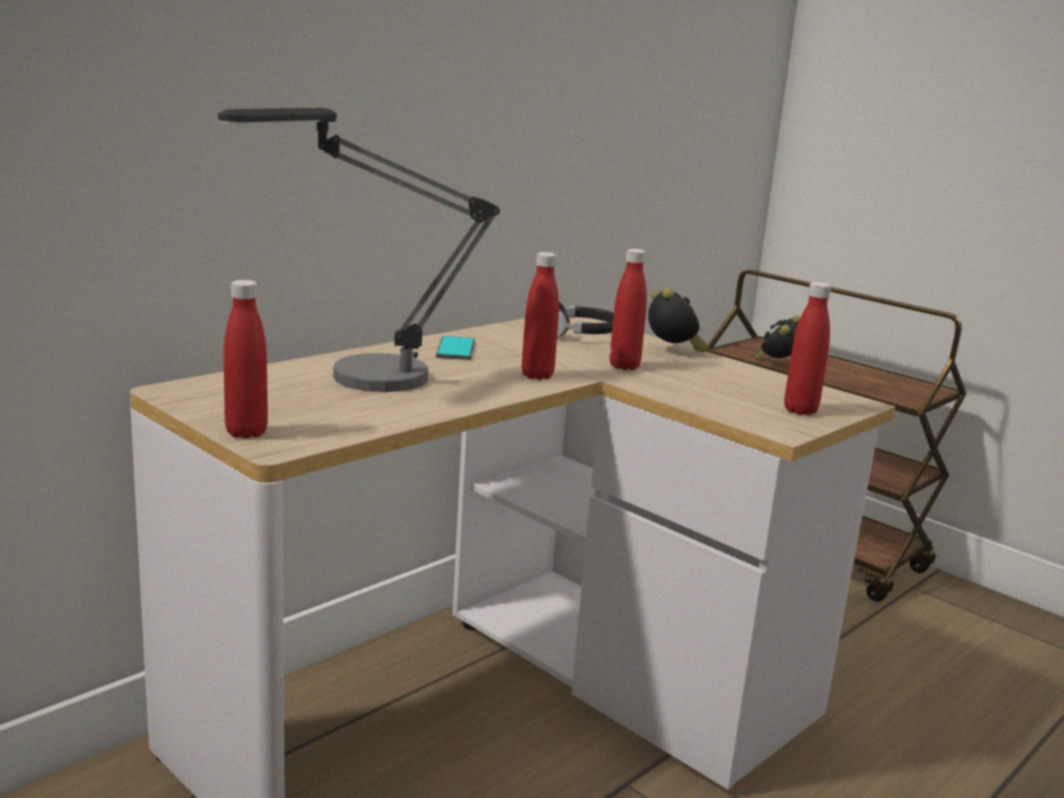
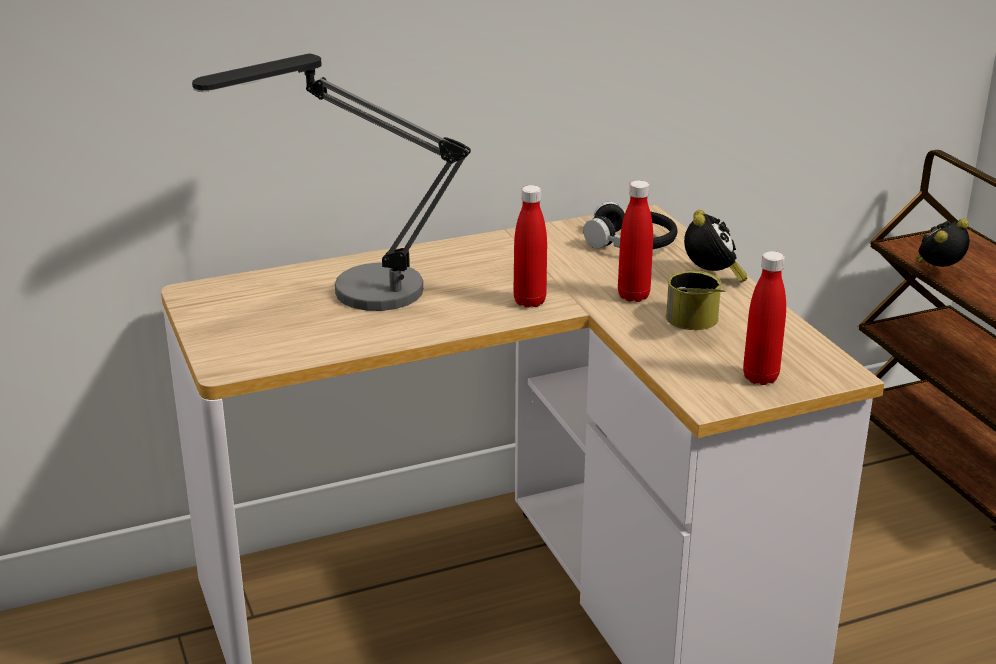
camera: 25 degrees right, 10 degrees up
red bottle [224,280,268,439] -> none
phone [436,336,475,360] -> none
none -> can [666,270,725,330]

